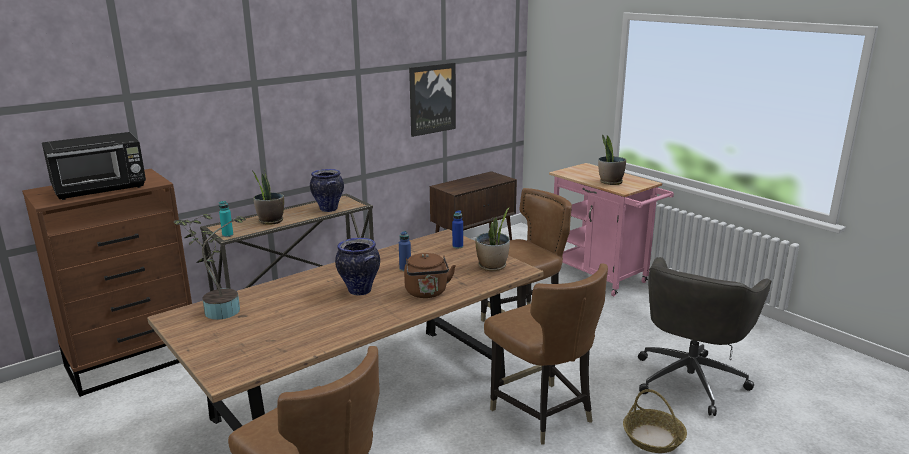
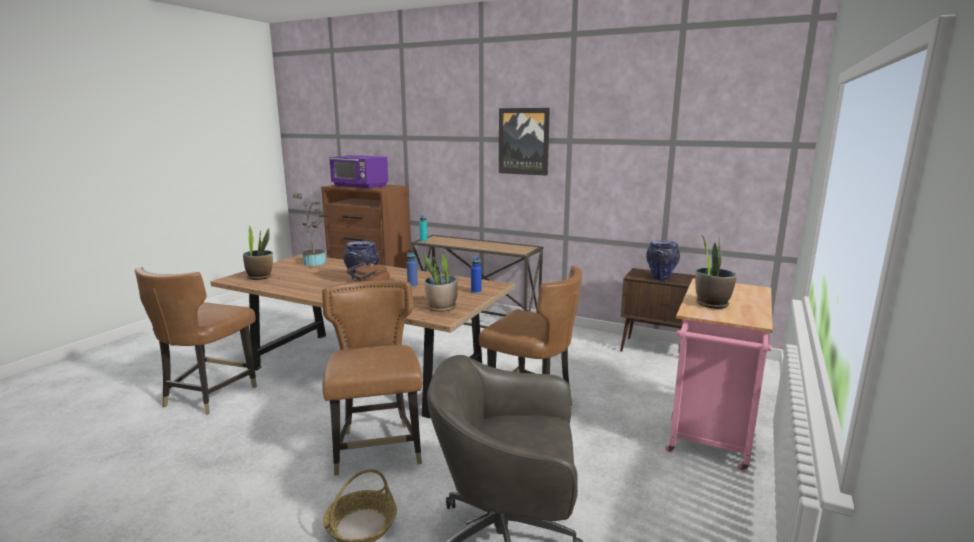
camera: 65 degrees right, 5 degrees down
black microwave [42,132,146,200] -> purple microwave [329,155,388,189]
potted plant [251,169,284,225] -> potted plant moved to [243,225,273,280]
vase [310,169,344,212] -> vase moved to [646,240,680,281]
picture [409,63,456,137] -> picture moved to [499,108,550,176]
brown chair [484,263,608,445] -> brown chair turned 135 degrees clockwise [322,280,422,476]

